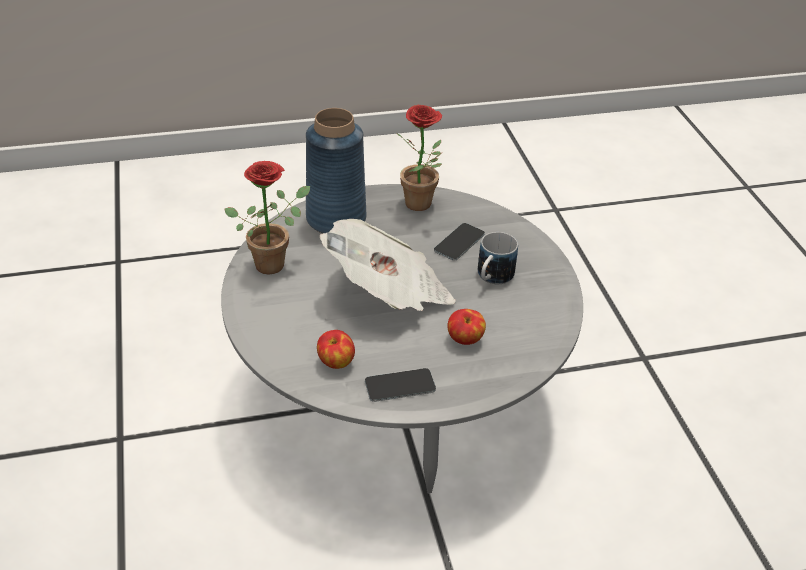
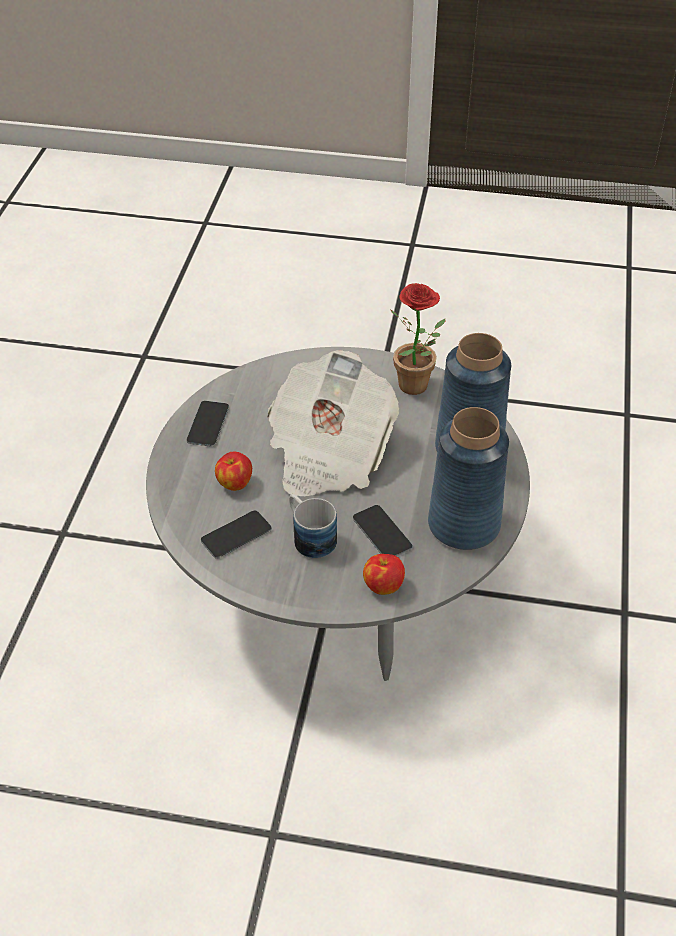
camera: 115 degrees right, 5 degrees up
apple [317,330,355,369] -> apple moved to [363,554,405,595]
potted plant [396,105,442,211] -> blue vase [428,407,509,550]
none -> phone [201,511,272,559]

